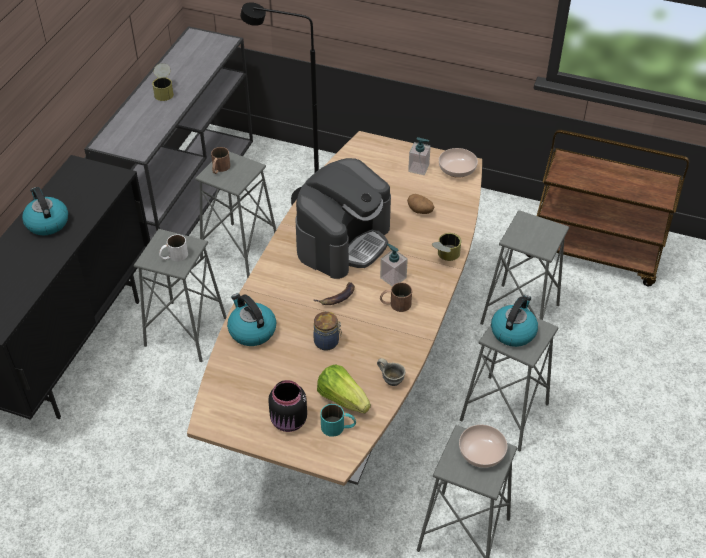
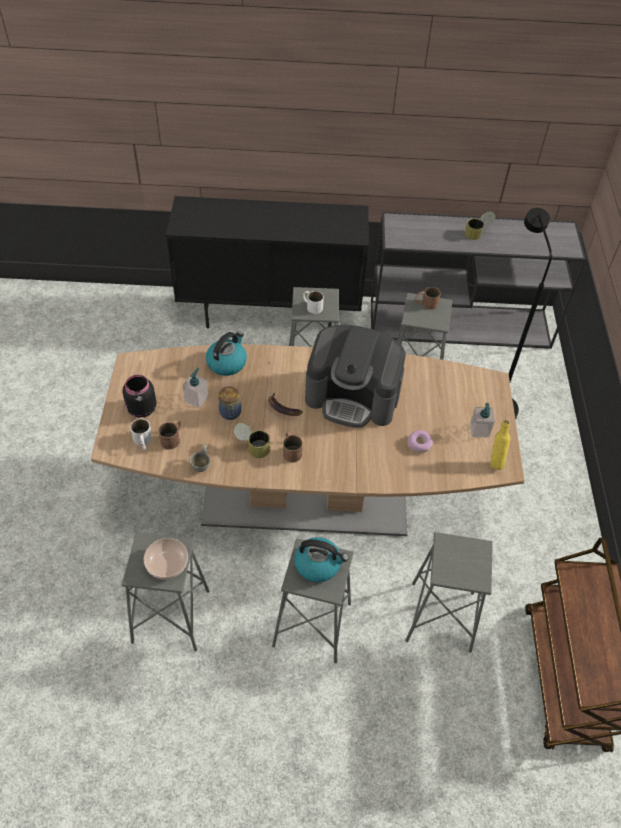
camera: 70 degrees right, 5 degrees up
kettle [22,187,68,235] -> none
lettuce [317,364,371,413] -> brown mug [158,420,181,450]
turquoise mug [320,404,356,437] -> white mug [130,419,153,450]
soap dispenser [380,243,408,286] -> soap dispenser moved to [182,368,208,408]
potato [407,194,435,214] -> donut [408,430,433,453]
can [432,233,462,261] -> can moved to [234,423,270,458]
bowl [439,148,478,178] -> yellow bottle [490,420,510,470]

